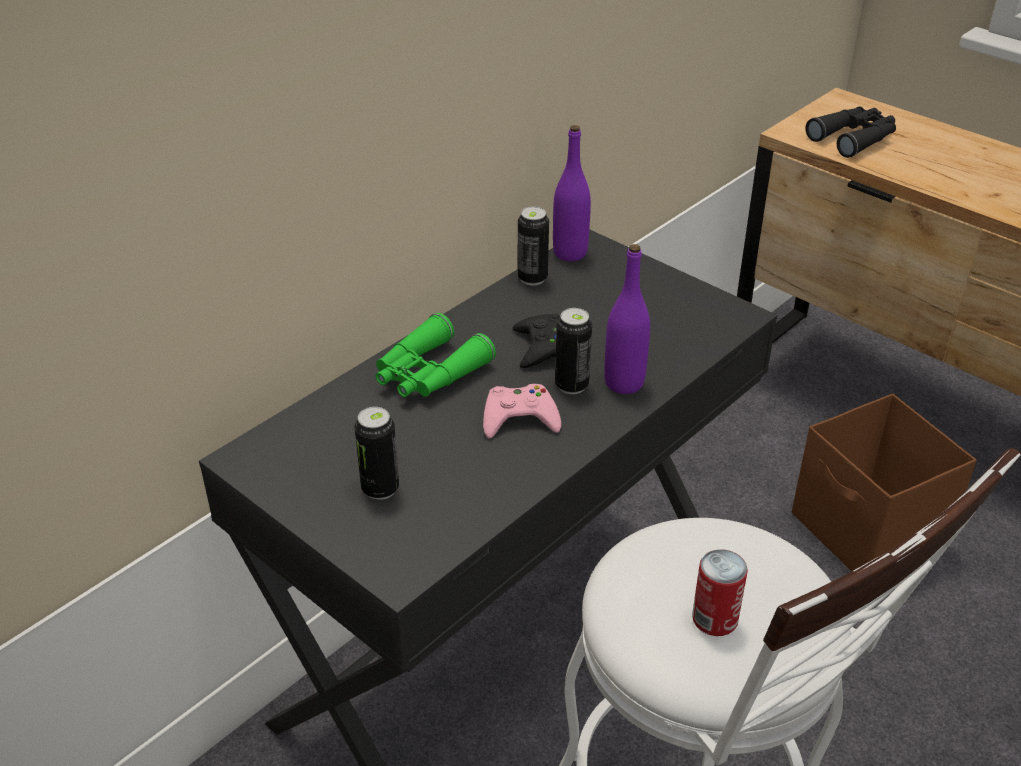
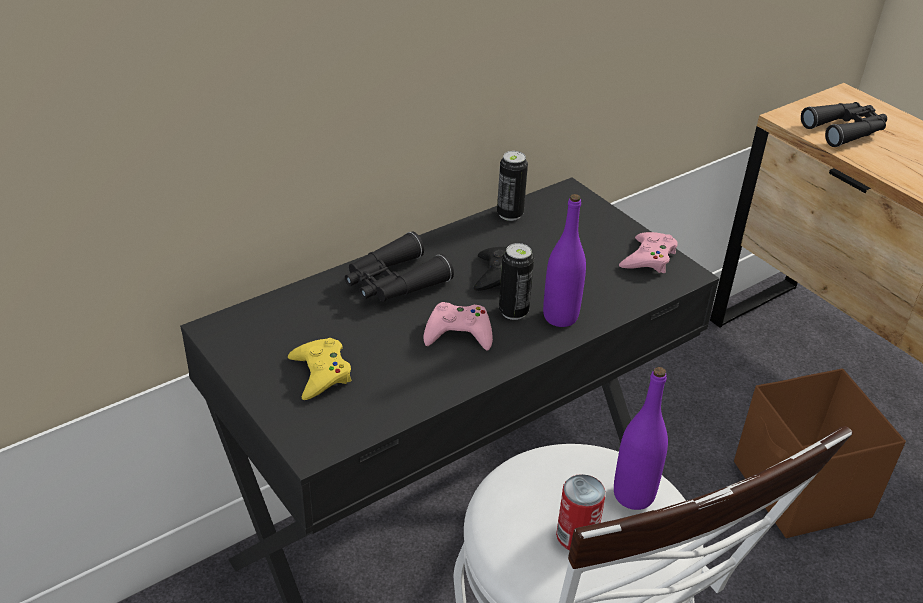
camera: 10 degrees right, 0 degrees up
can [354,407,399,500] -> yellow game controller [288,338,352,400]
green binoculars [376,313,496,397] -> black binoculars [345,232,454,302]
purple bottle [553,125,591,261] -> purple bottle moved to [614,367,668,510]
none -> pink game controller [619,232,678,273]

